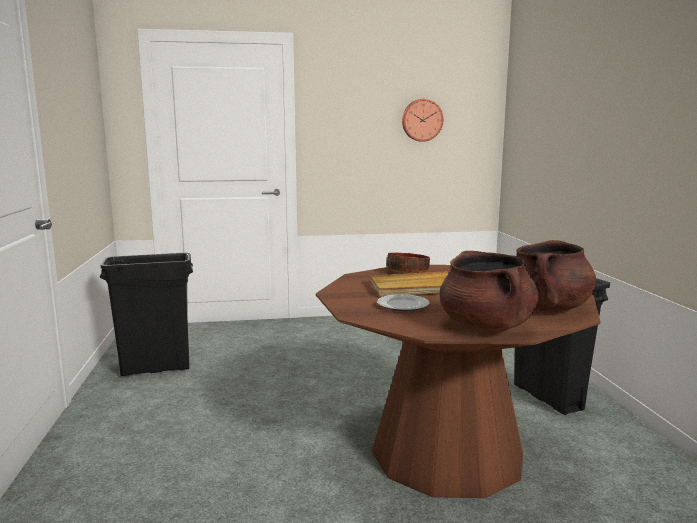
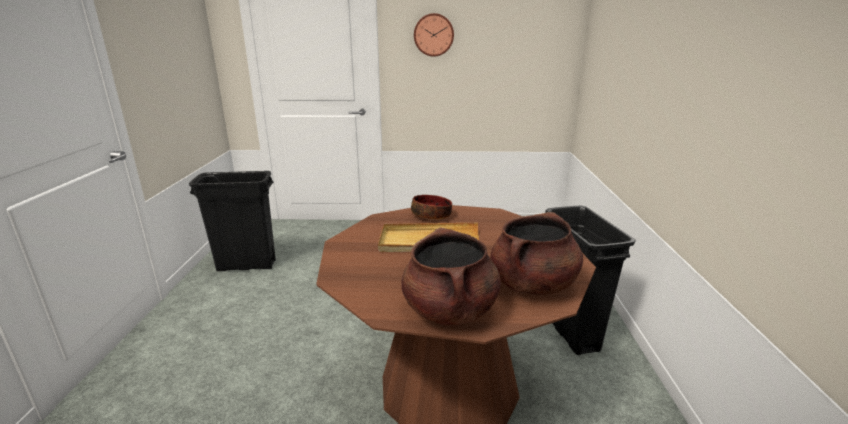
camera: 10 degrees right, 10 degrees up
plate [377,294,430,311] -> none
wall clock [402,99,443,142] -> wall clock moved to [414,13,454,56]

